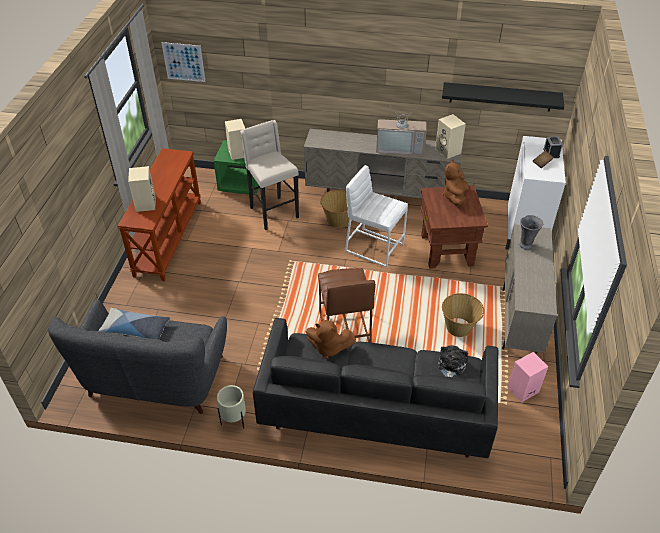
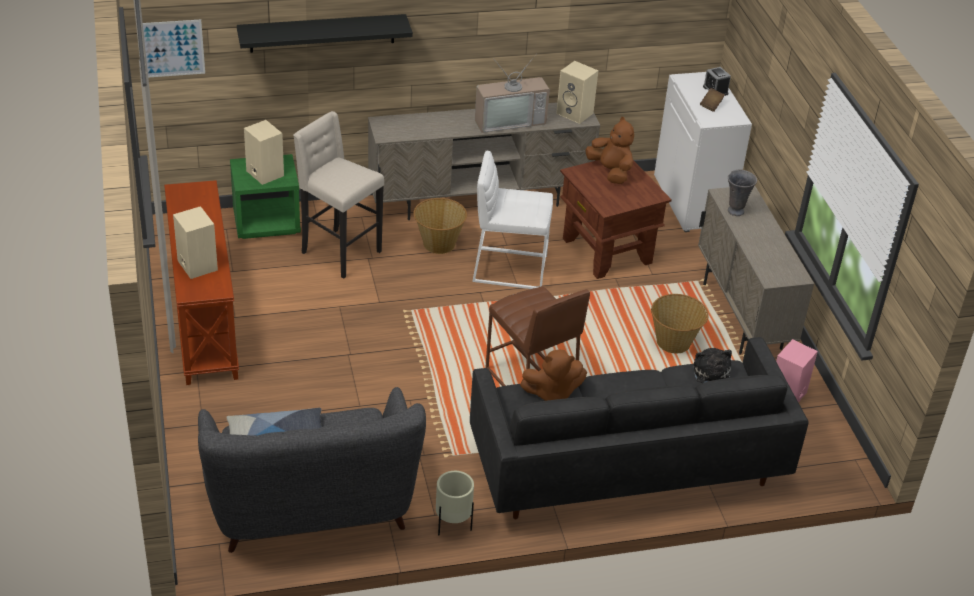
camera: 25 degrees left, 5 degrees down
black shelf [442,82,564,112] -> black shelf moved to [237,14,413,53]
brown plush toy [443,160,469,206] -> brown plush toy turned 150 degrees clockwise [586,117,634,184]

